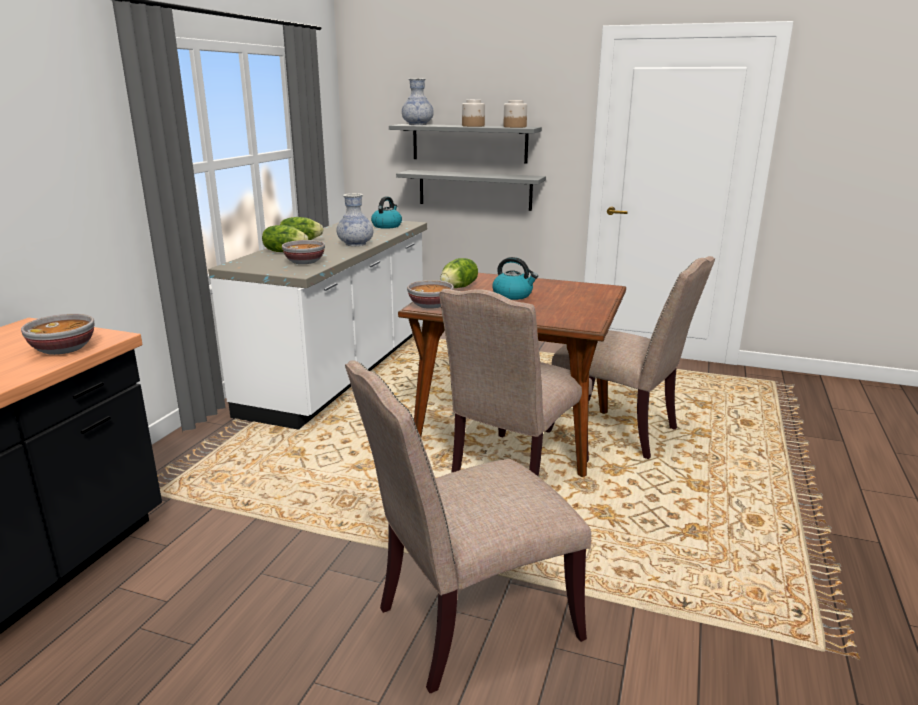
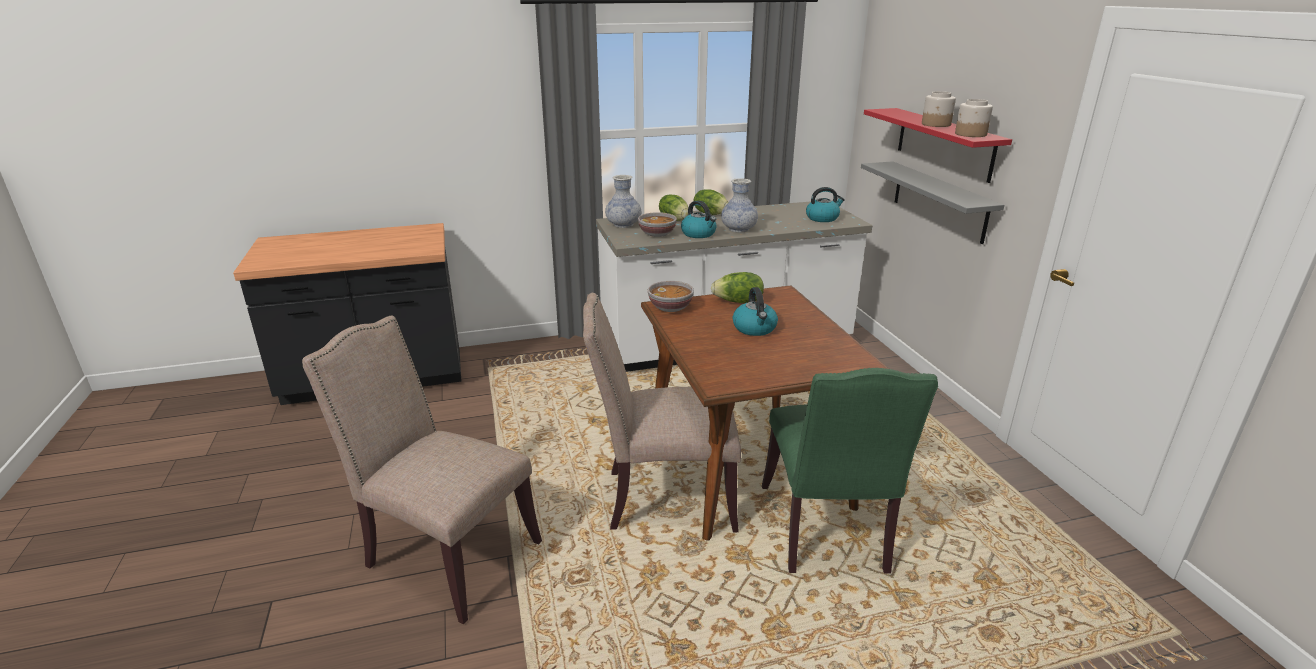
camera: 55 degrees right, 5 degrees up
bowl [21,314,95,355] -> none
grey shelf [389,124,542,164] -> red shelf [864,108,1012,183]
vase [402,78,434,125] -> vase moved to [605,175,641,228]
beige chair [545,256,715,459] -> green chair [762,368,938,574]
none -> kettle [681,200,717,238]

